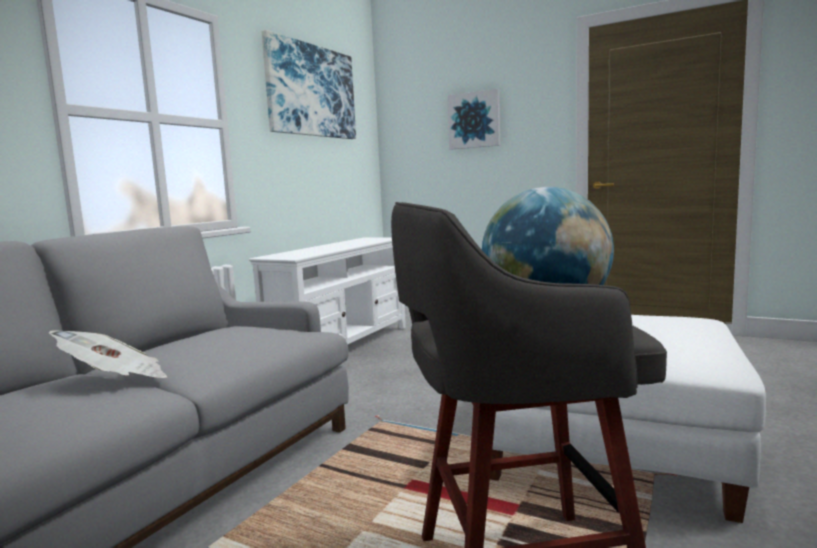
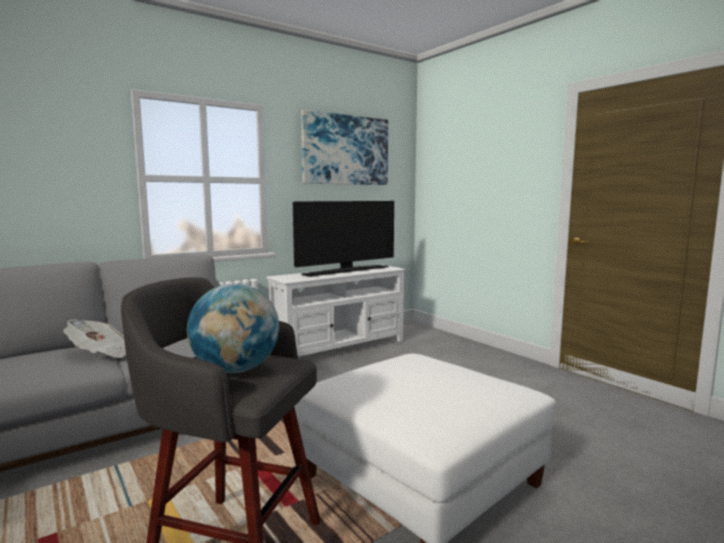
camera: 25 degrees right, 0 degrees up
picture [447,89,500,150] -> none
none -> television [293,201,394,276]

